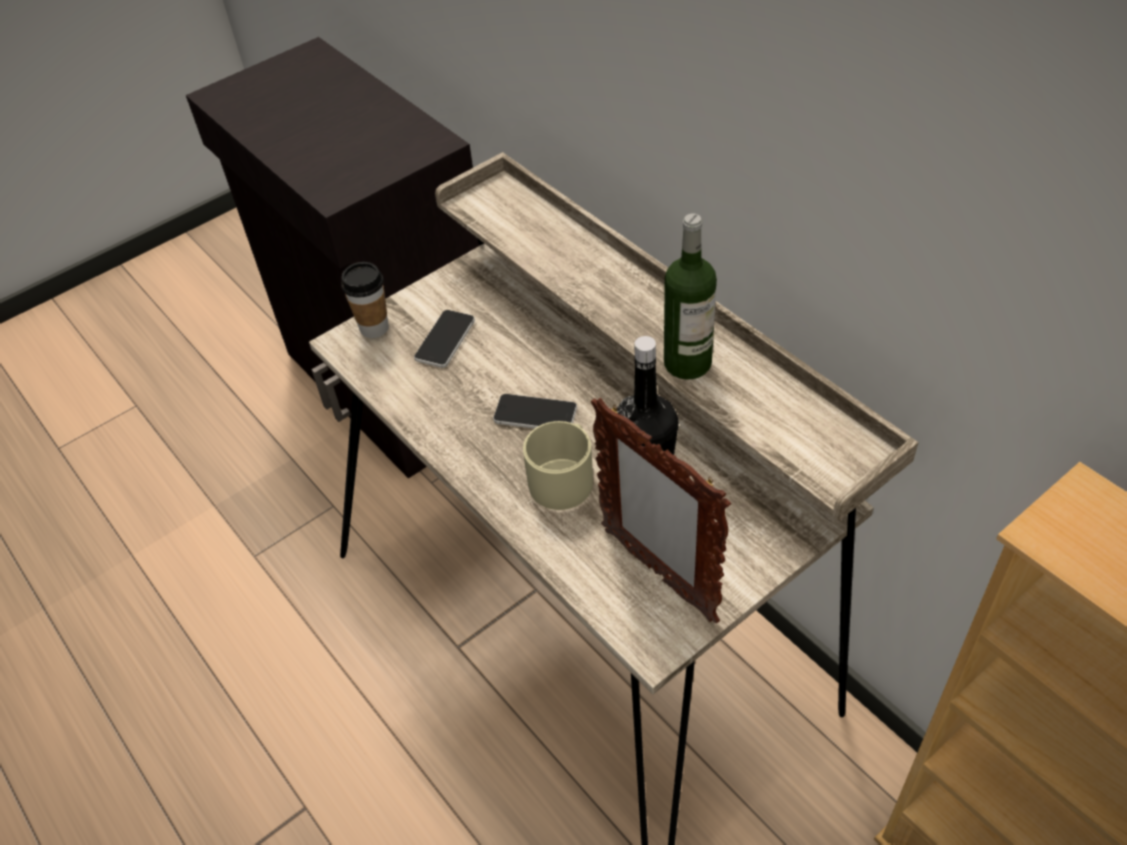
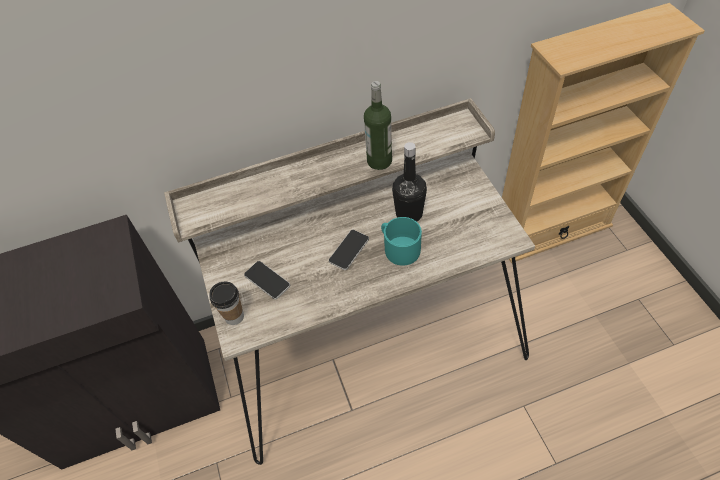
camera: 70 degrees left, 5 degrees up
beige mug [523,421,593,510] -> turquoise mug [381,217,422,266]
picture frame [591,398,731,624] -> none

